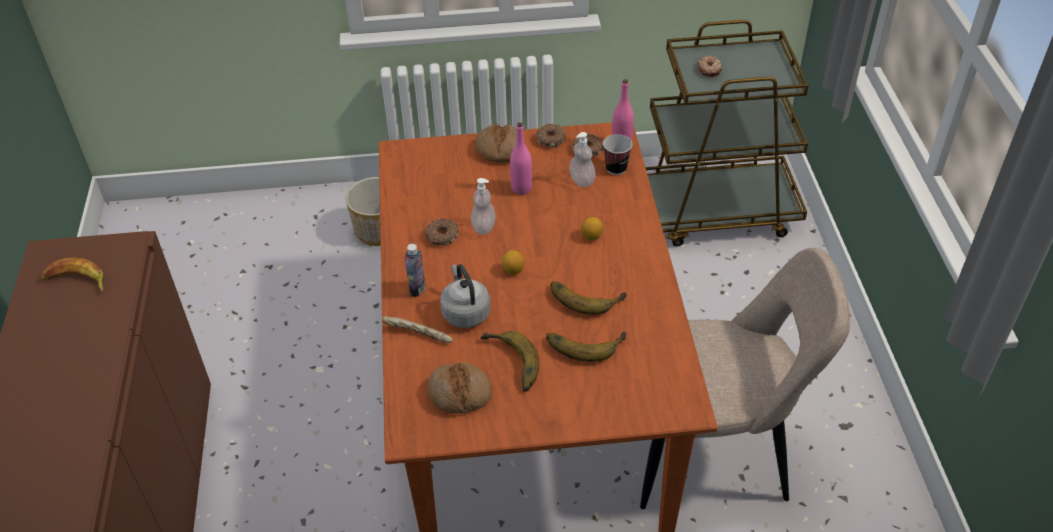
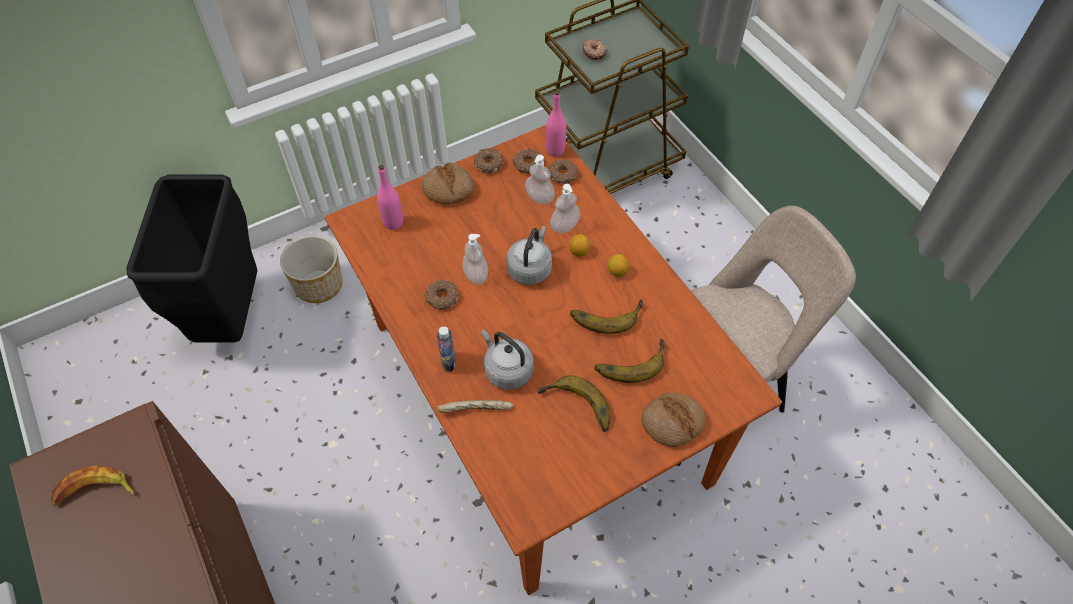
camera: 25 degrees left, 10 degrees up
bread [427,362,492,414] -> bread moved to [641,393,706,447]
lemon [502,250,525,274] -> lemon moved to [608,254,629,277]
pink bottle [510,122,532,195] -> pink bottle moved to [377,165,403,230]
cup [603,134,632,175] -> donut [549,159,578,184]
none -> black trash can [126,175,257,342]
none -> grey kettle [506,226,552,285]
none -> soap dispenser [550,184,580,233]

